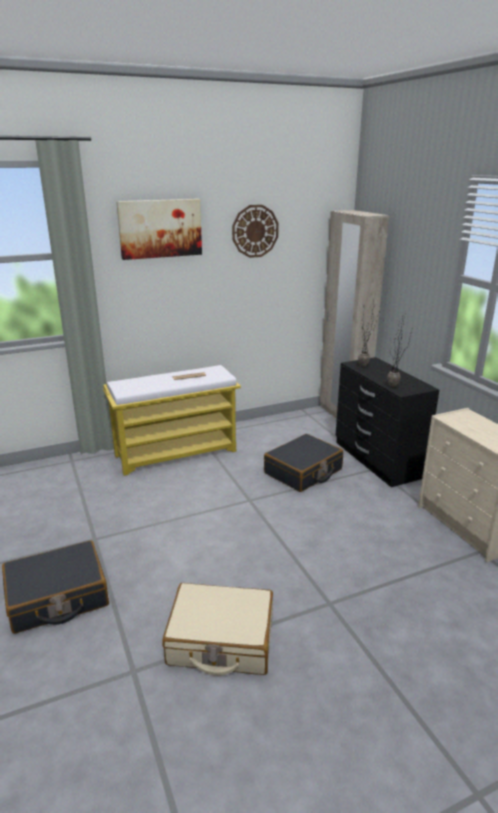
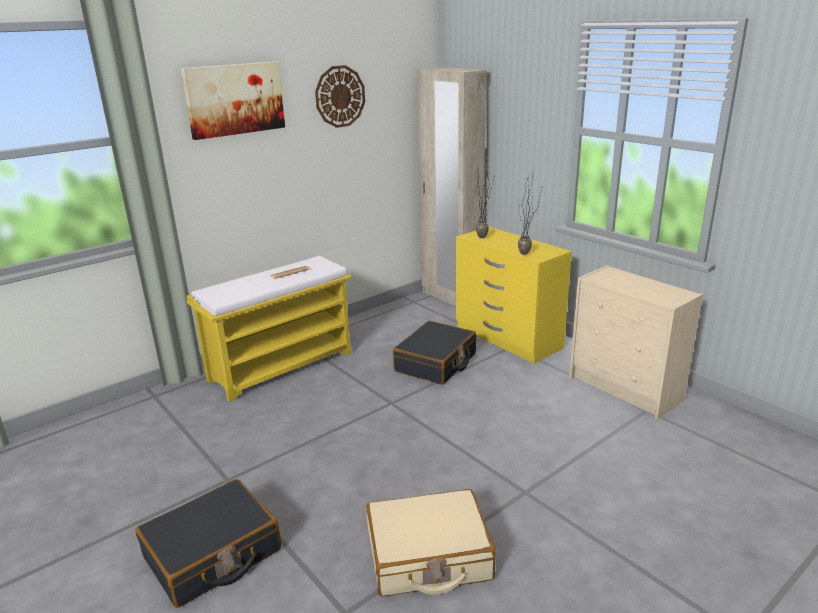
camera: 15 degrees left, 0 degrees up
black dresser [336,357,439,487] -> yellow dresser [456,227,572,363]

